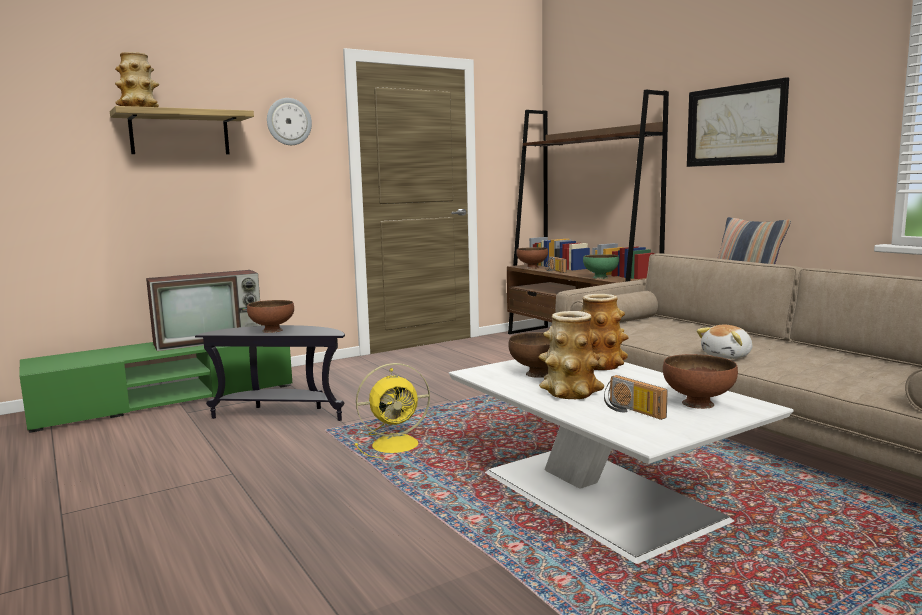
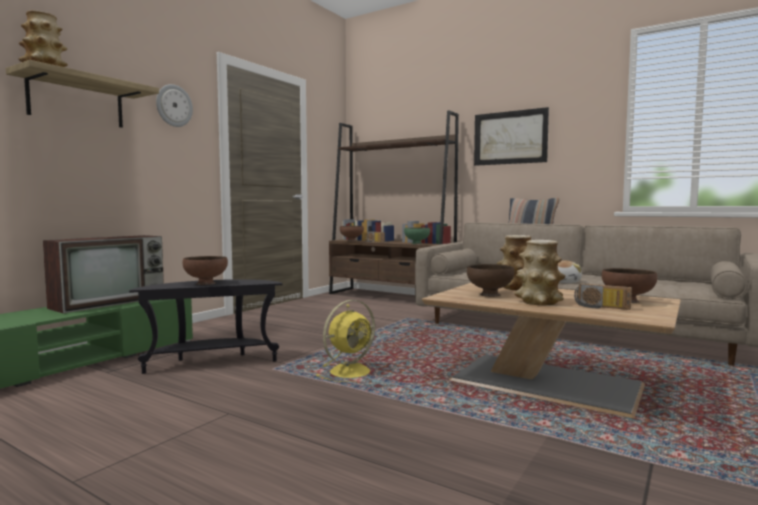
camera: 25 degrees left, 5 degrees down
white coffee table [449,359,794,564] -> brown coffee table [422,282,681,418]

